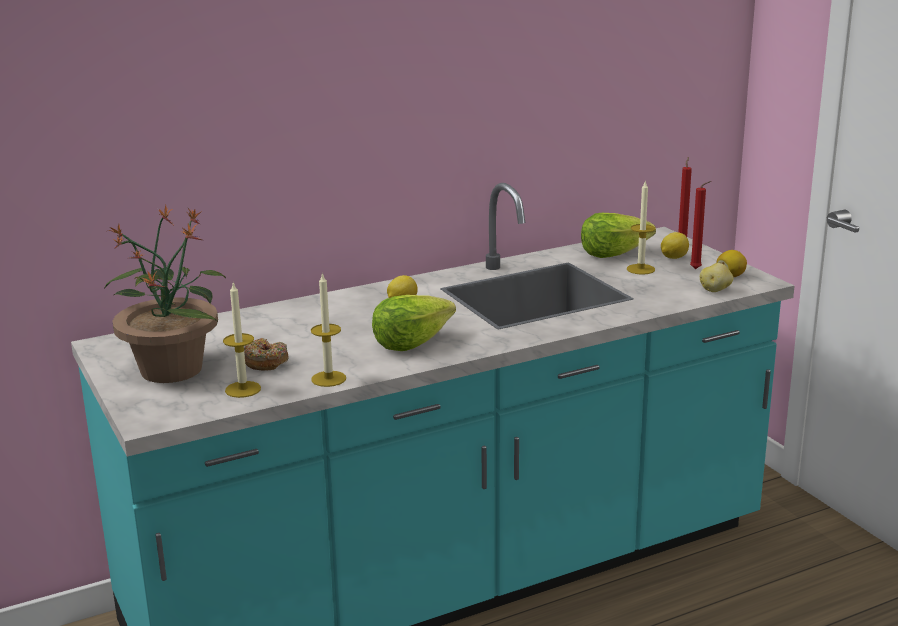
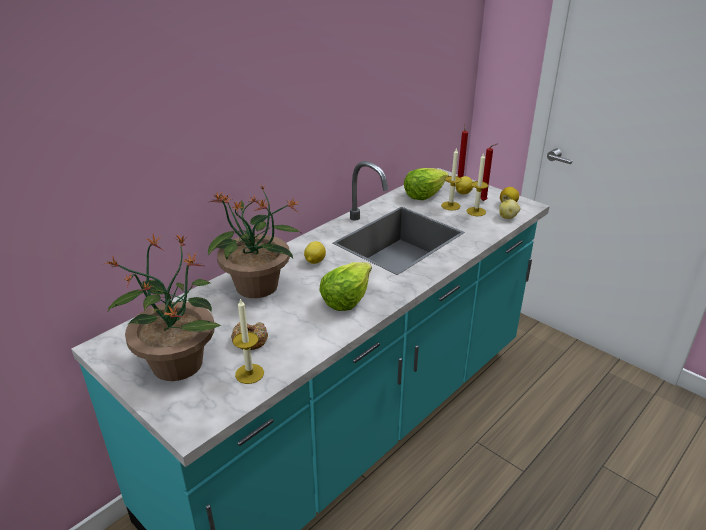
camera: 20 degrees left, 10 degrees up
candle [311,272,346,387] -> candle moved to [467,153,488,216]
none -> potted plant [208,184,301,298]

